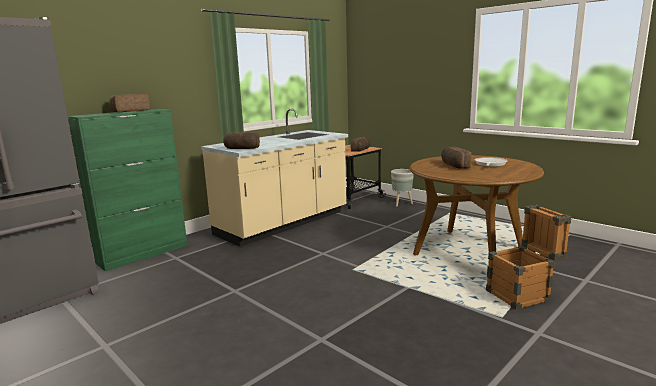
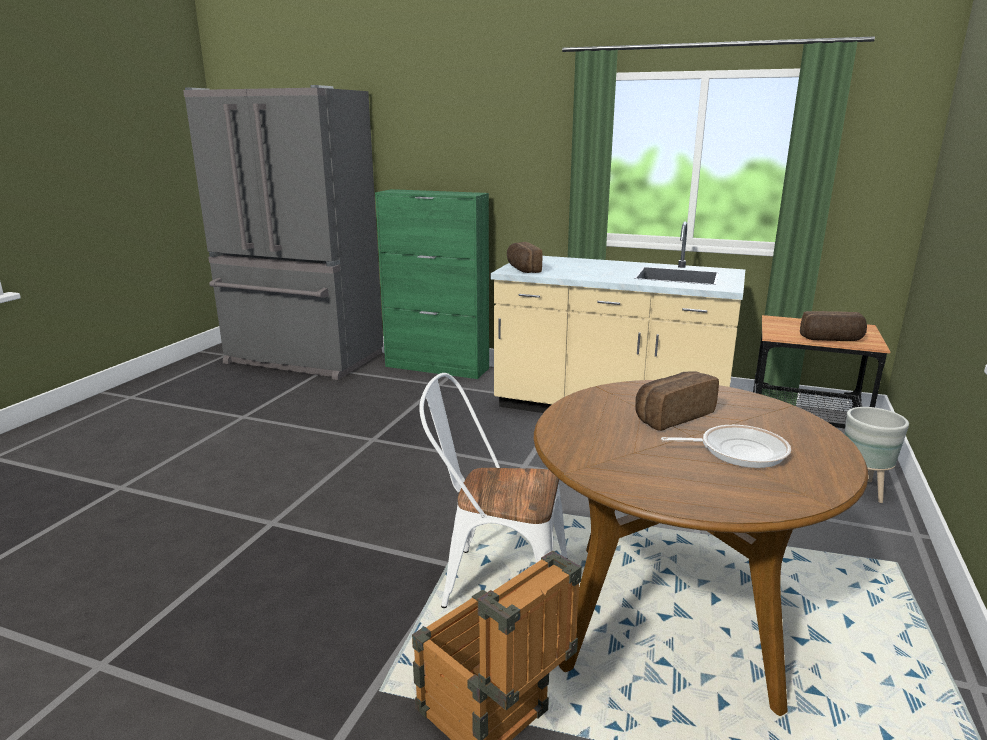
camera: 65 degrees right, 5 degrees up
bread [109,93,151,112] -> none
none -> white chair [419,373,567,608]

